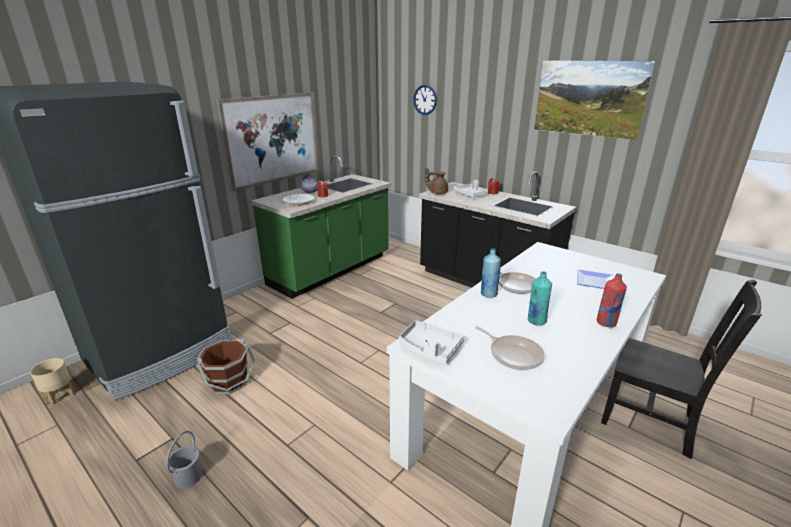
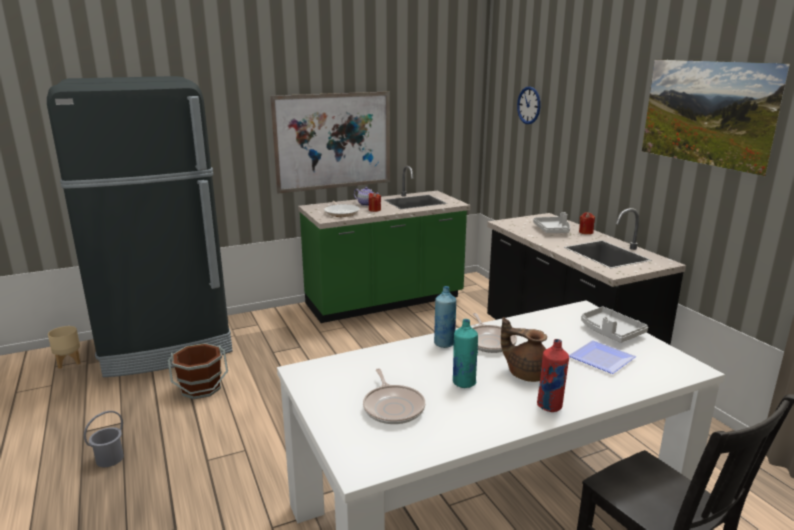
camera: 25 degrees right, 5 degrees down
grey tray [399,320,464,364] -> grey tray moved to [581,307,648,343]
brown teapot [425,168,448,194] -> brown teapot moved to [501,317,547,382]

